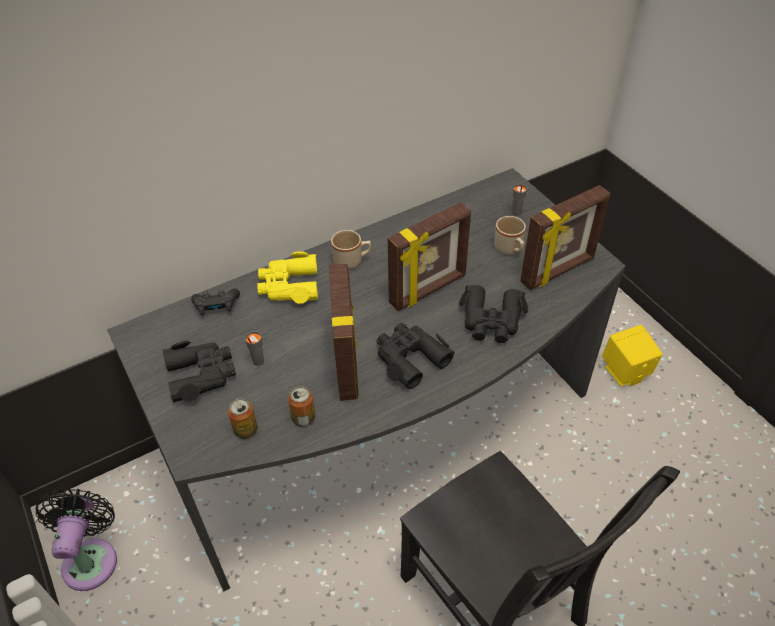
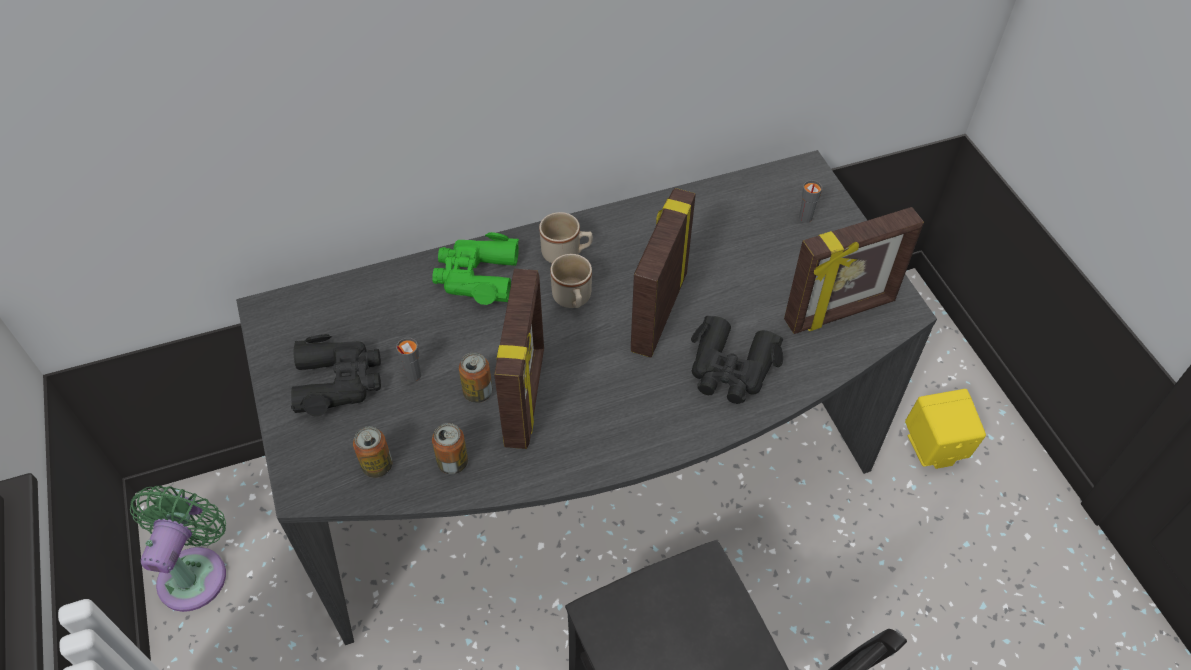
camera: 10 degrees right, 5 degrees up
black fan [36,488,117,591] -> green fan [130,486,226,612]
black game controller [191,289,240,316] -> none
yellow binoculars [257,251,318,304] -> green binoculars [432,232,519,305]
black binoculars [376,323,455,389] -> none
picture frame [388,202,471,311] -> picture frame turned 135 degrees clockwise [631,188,696,358]
beige mug [494,216,526,255] -> beige mug moved to [550,254,592,308]
none -> can [459,352,493,403]

